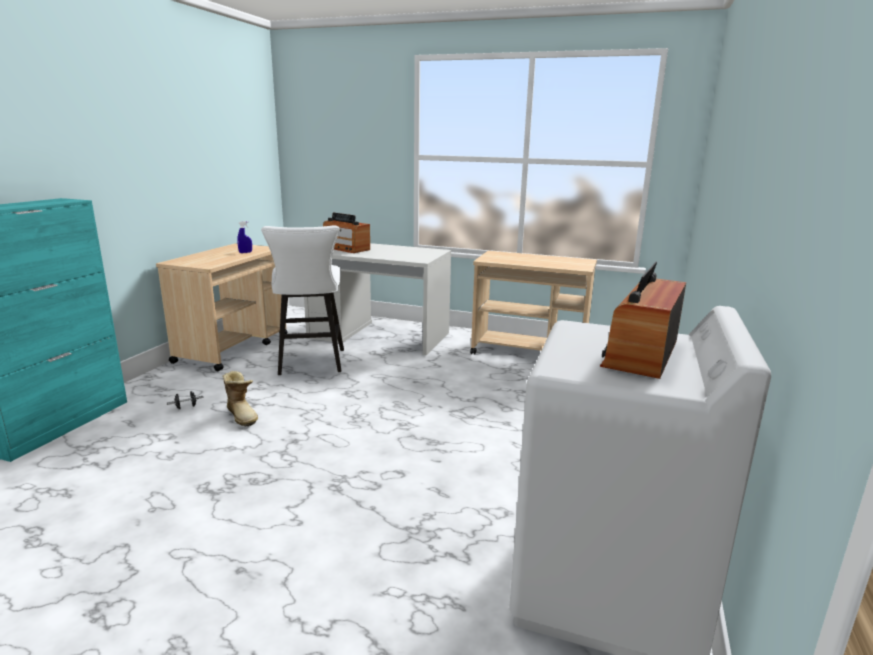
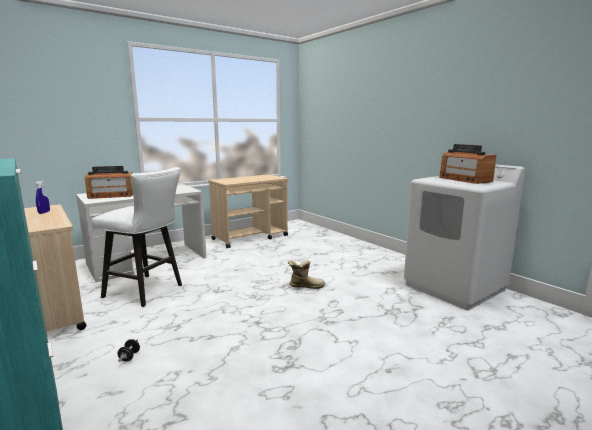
camera: 55 degrees left, 5 degrees down
boot [222,371,258,427] -> boot moved to [288,260,325,289]

